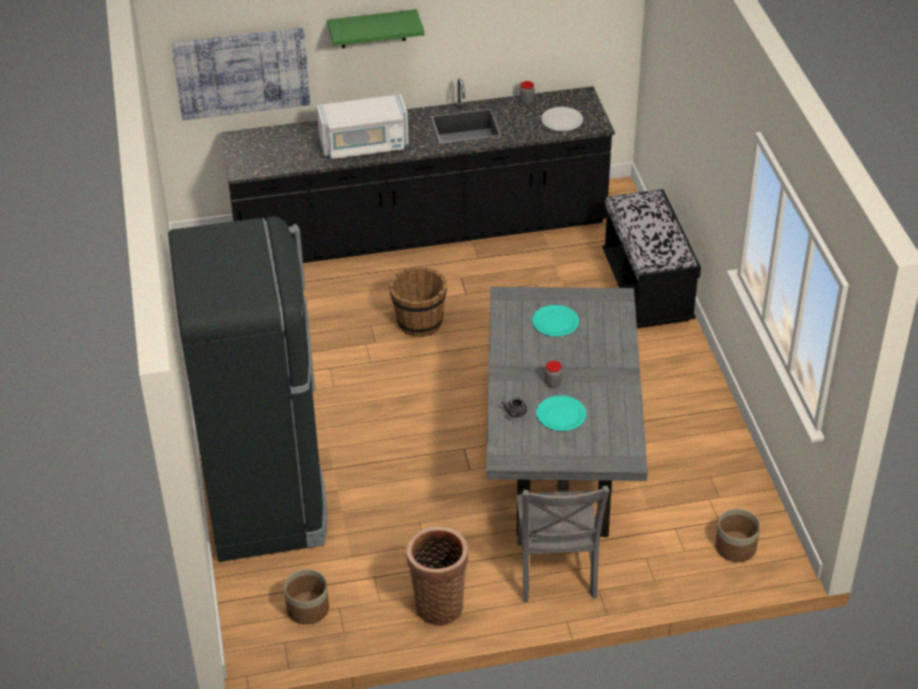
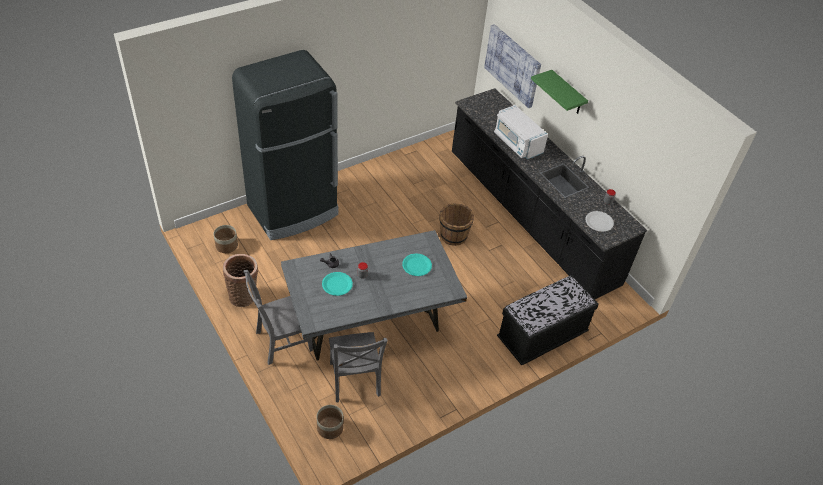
camera: 65 degrees right, 5 degrees up
none -> grey chair [329,332,388,402]

